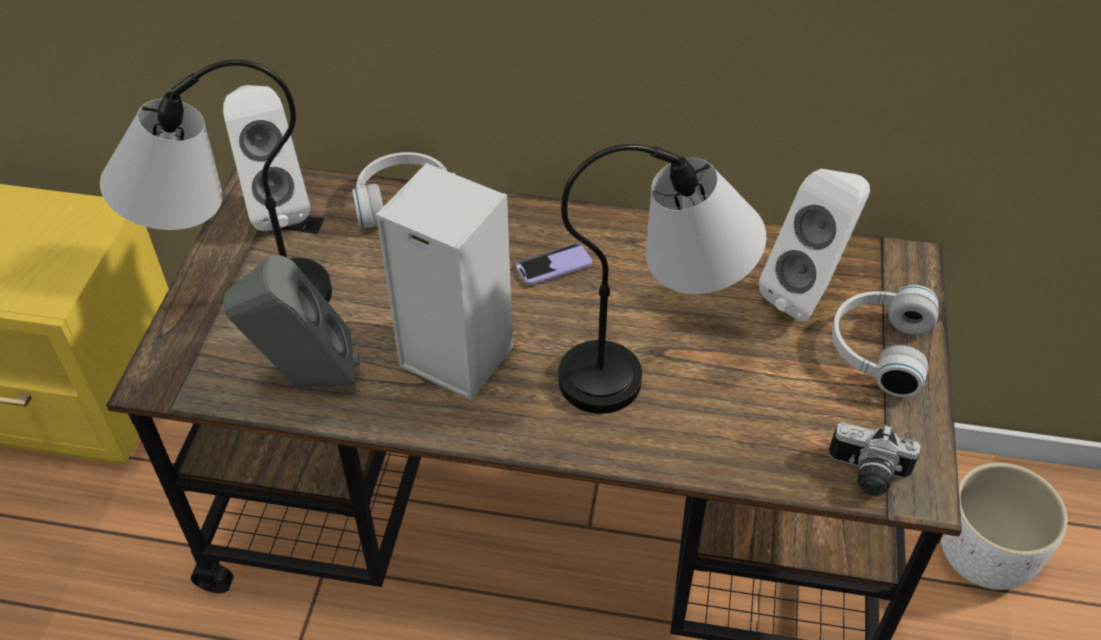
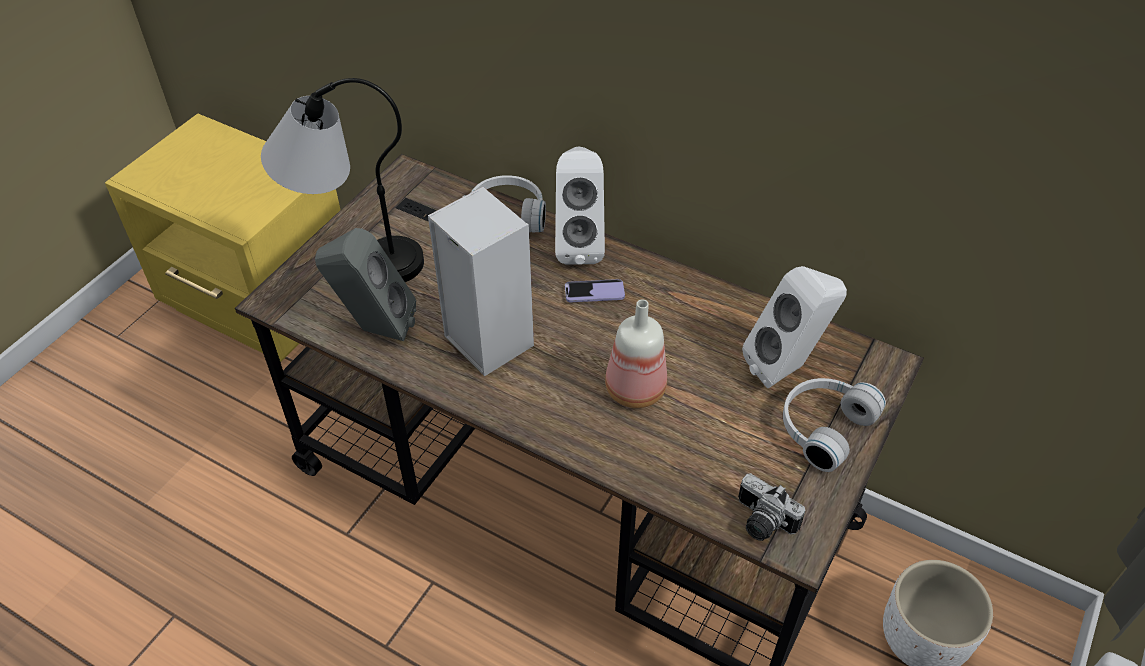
camera: 20 degrees right, 0 degrees up
white speaker [223,85,310,231] -> white speaker moved to [555,147,605,265]
table lamp [558,144,766,414] -> bottle [605,299,667,408]

